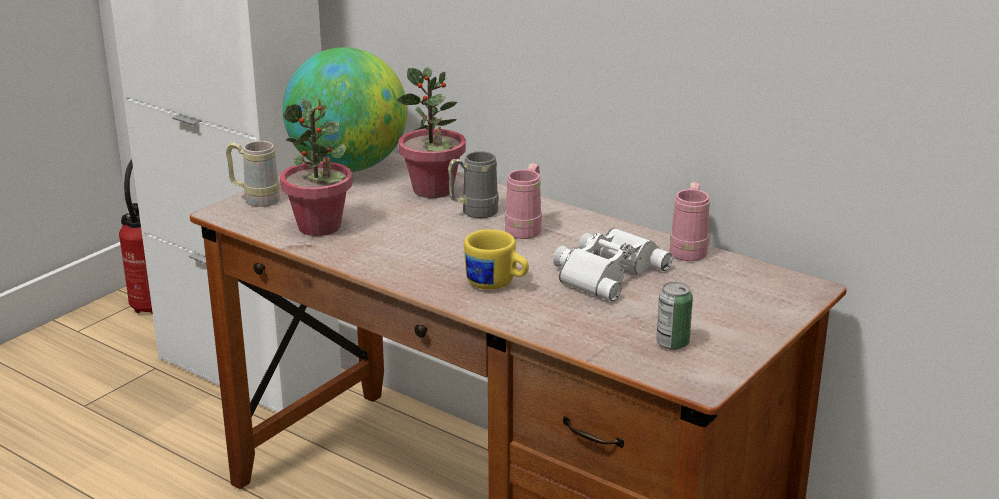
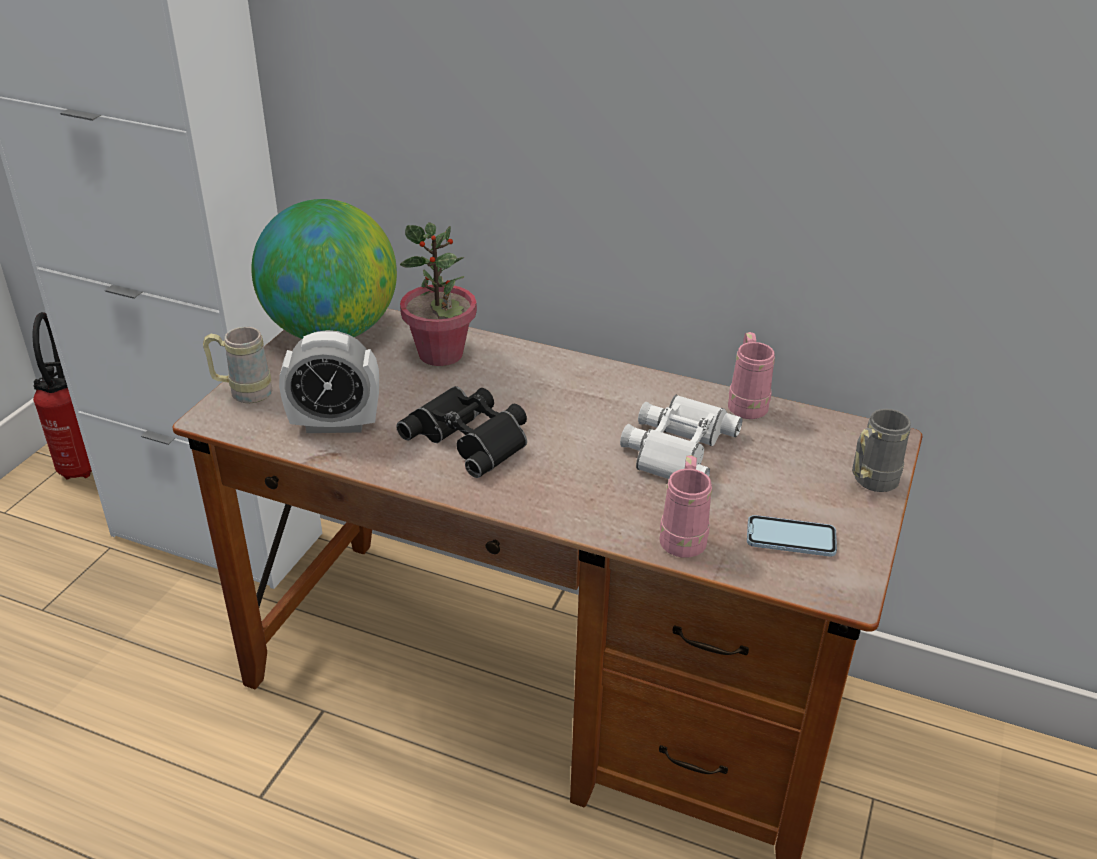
camera: 15 degrees left, 10 degrees up
potted plant [280,99,353,236] -> alarm clock [279,330,379,433]
grey mug [448,151,499,218] -> grey mug moved to [852,409,911,492]
yellow mug [464,229,529,290] -> none
pink mug [505,163,542,239] -> pink mug moved to [659,455,712,558]
can [656,282,693,350] -> phone [747,515,837,557]
none -> black binoculars [396,386,527,478]

